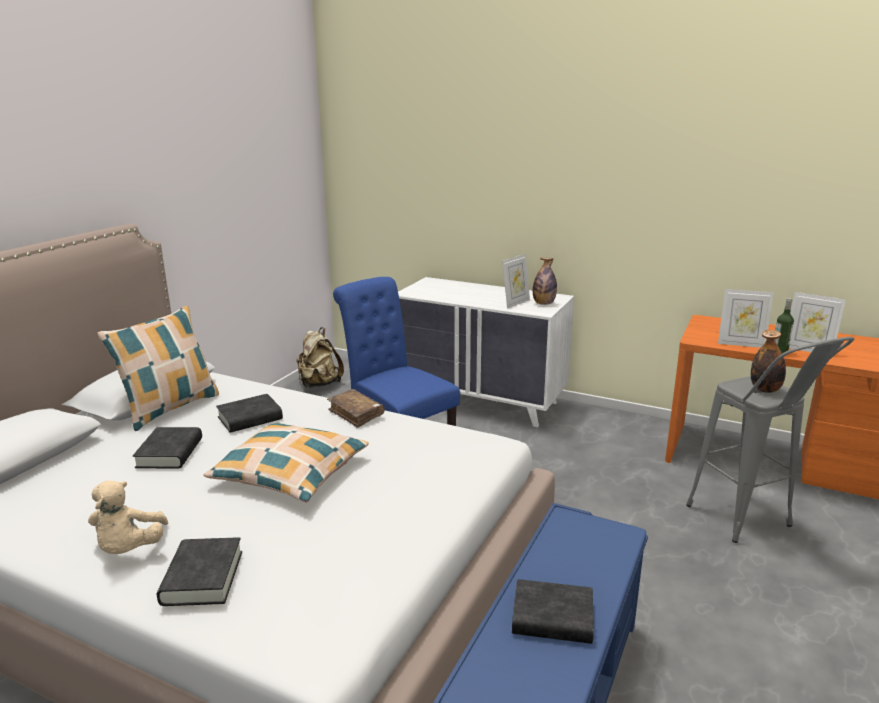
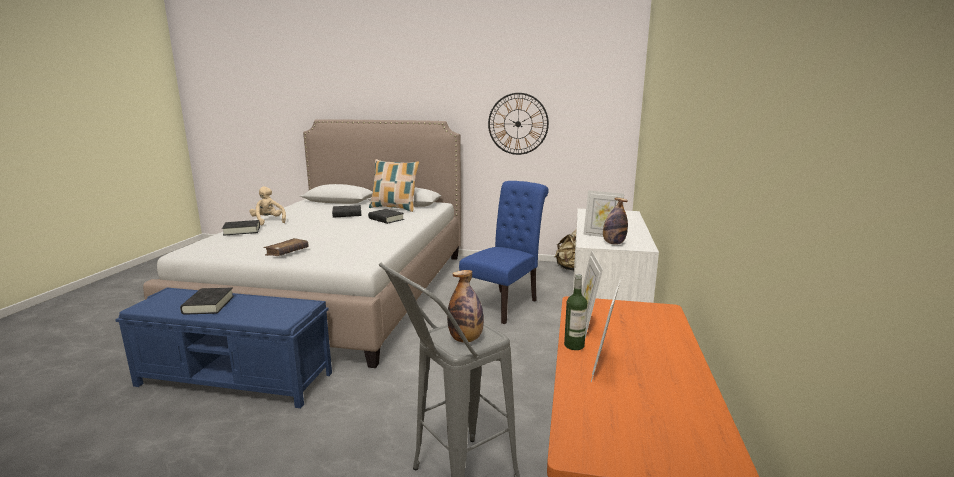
camera: 75 degrees right, 5 degrees down
beige plush toy [88,480,168,554] -> beige plush toy turned 75 degrees clockwise [249,186,286,225]
pillow [203,423,369,503] -> none
brown book [327,389,385,428] -> brown book moved to [264,238,309,256]
none -> wall clock [488,93,549,155]

